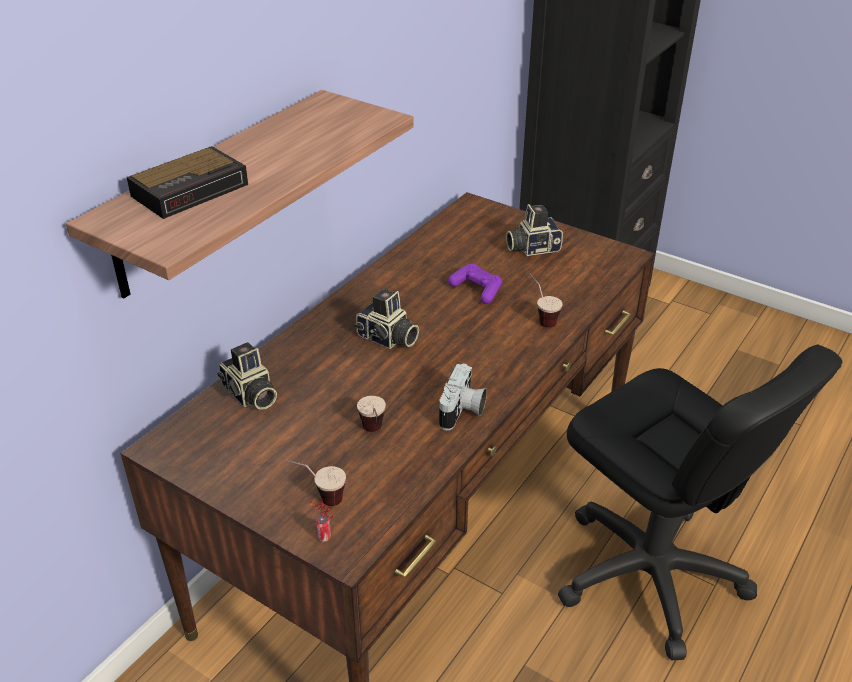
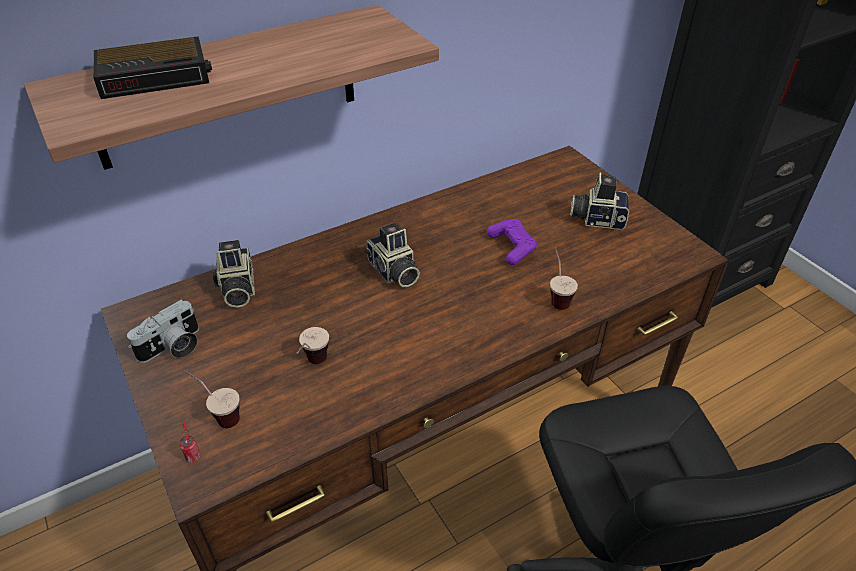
camera: 25 degrees right, 5 degrees up
camera [439,363,487,430] -> camera moved to [127,300,199,363]

